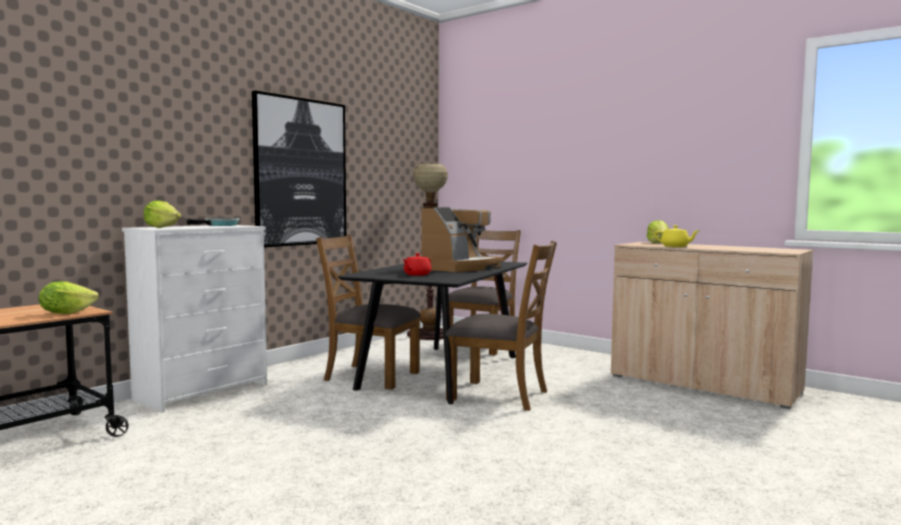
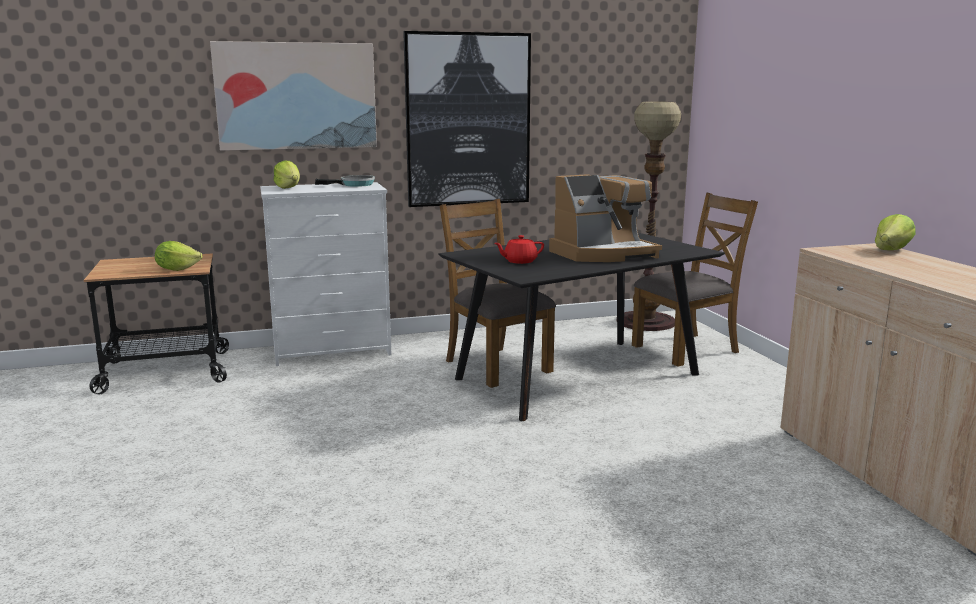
camera: 35 degrees right, 10 degrees up
brown chair [445,241,557,411] -> none
yellow teapot [654,225,700,247] -> none
none -> picture [210,41,377,151]

